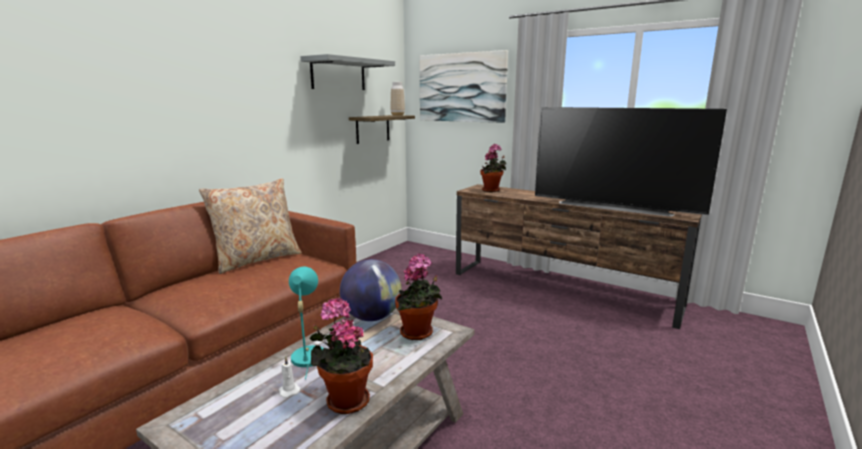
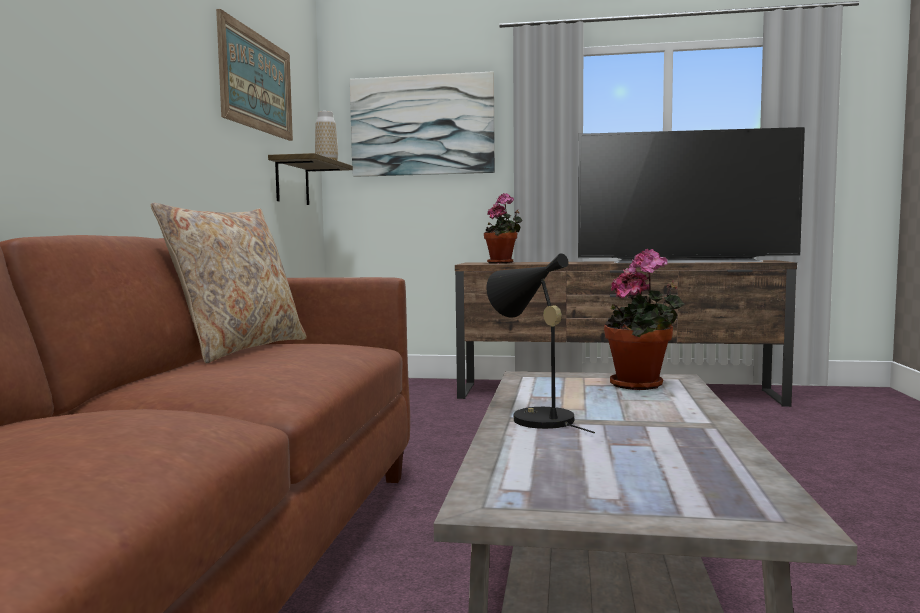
camera: 25 degrees left, 10 degrees down
white candle [279,357,301,398] -> none
turquoise table lamp [289,267,323,379] -> black table lamp [486,253,595,434]
grey shelf [300,54,395,90] -> picture [216,9,293,141]
potted plant [309,298,373,414] -> none
globe [340,259,402,321] -> none

